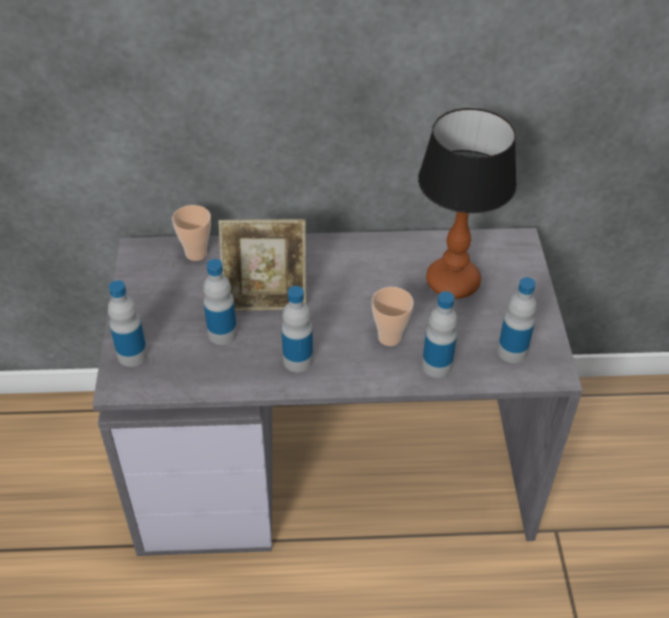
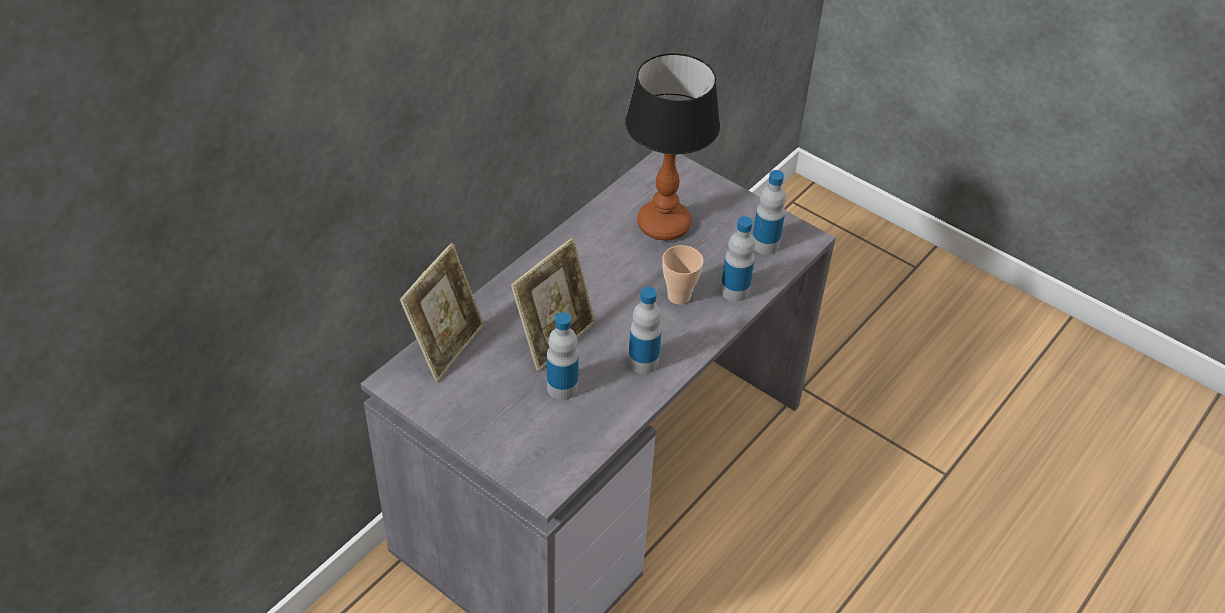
camera: 50 degrees left, 0 degrees up
bottle [108,280,148,367] -> none
cup [172,205,211,261] -> picture frame [400,243,484,382]

